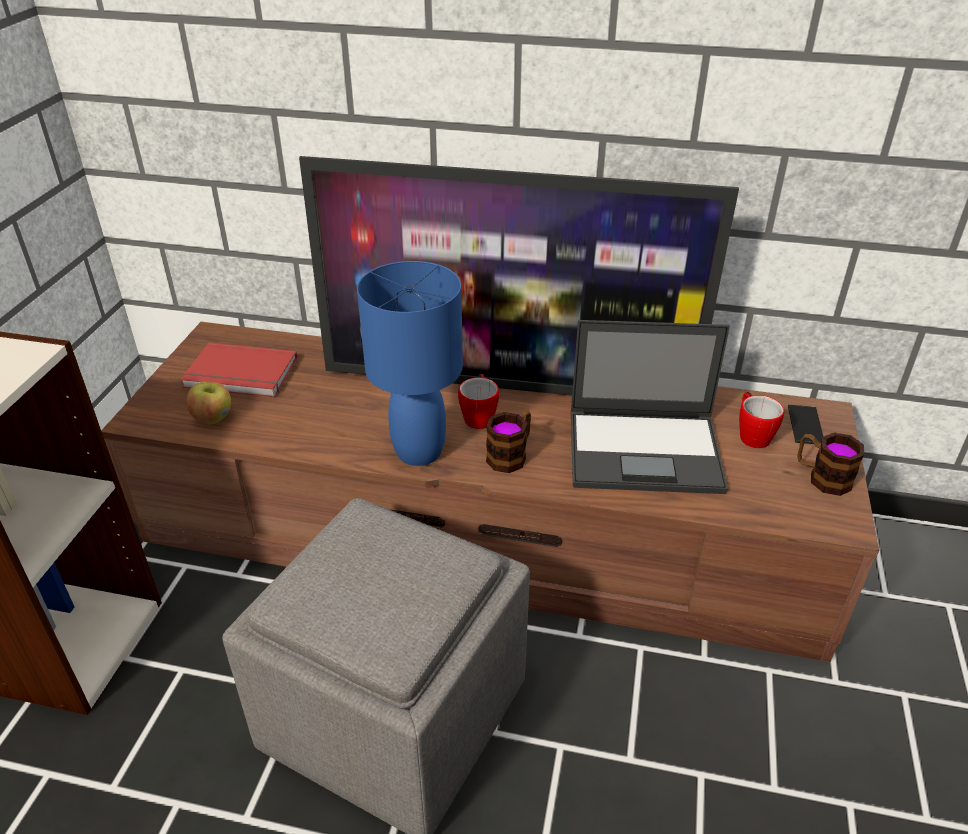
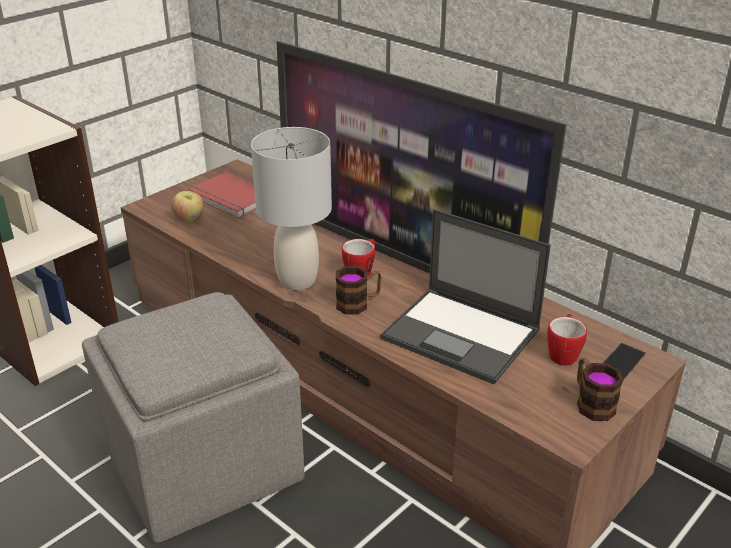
camera: 30 degrees right, 5 degrees down
blue table lamp [357,261,463,466] -> grey table lamp [251,127,332,290]

